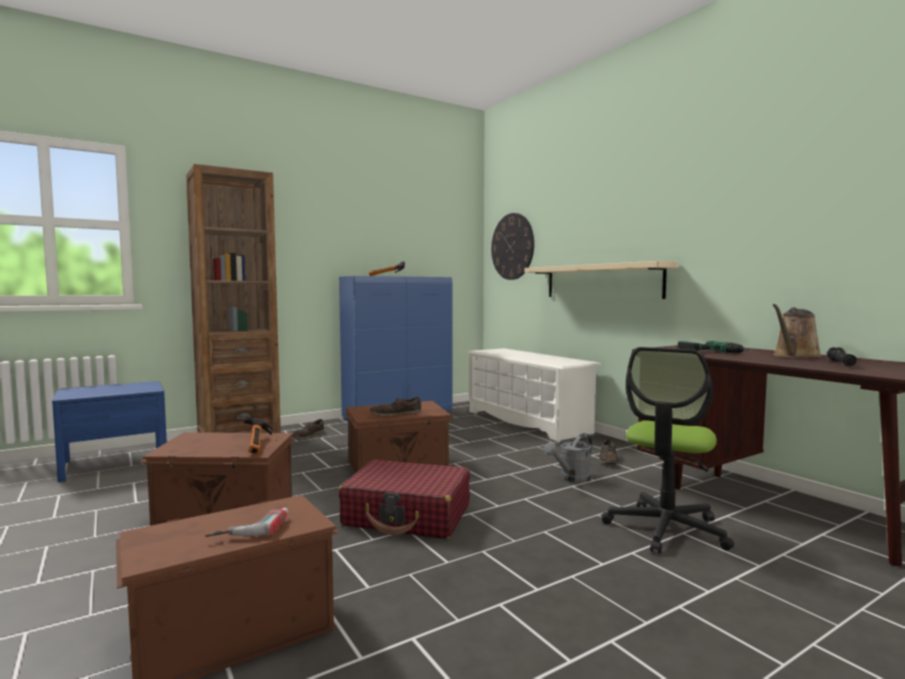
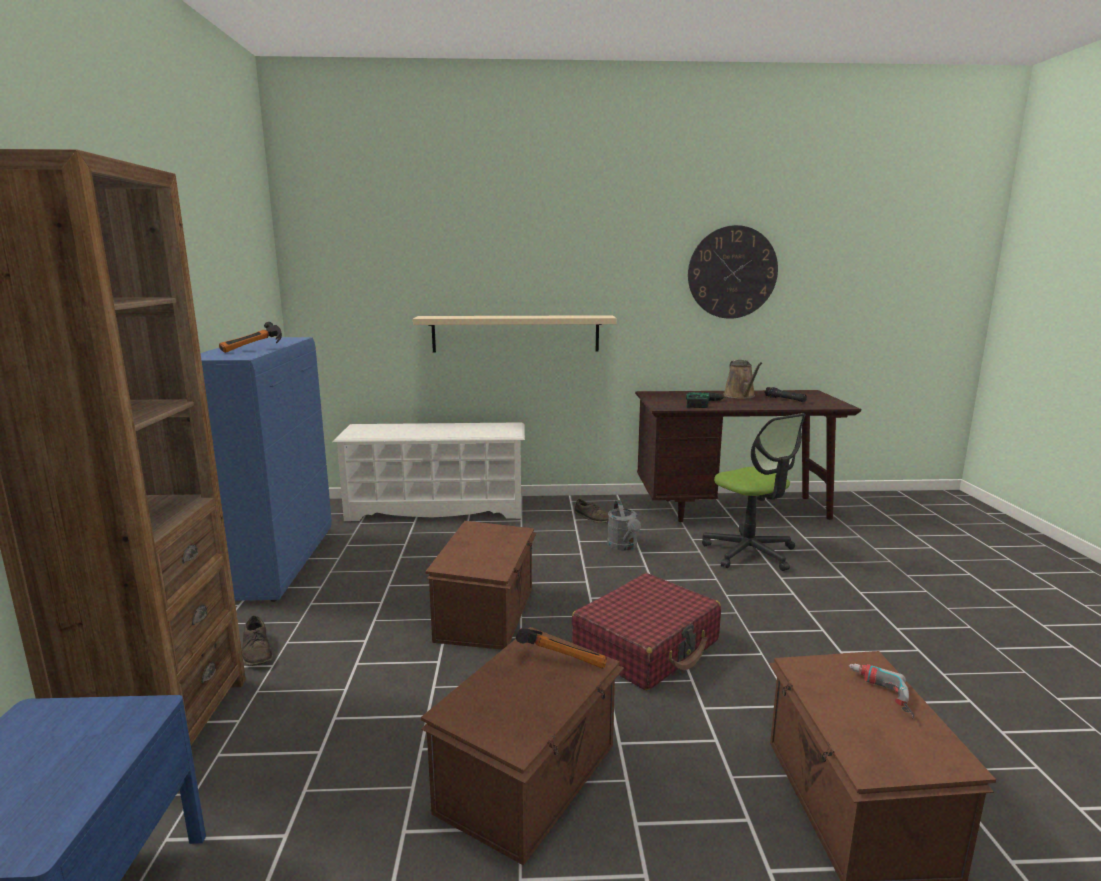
camera: 60 degrees left, 10 degrees up
brown shoe [370,397,421,416] -> none
wall clock [491,213,534,280] -> wall clock moved to [688,225,778,319]

